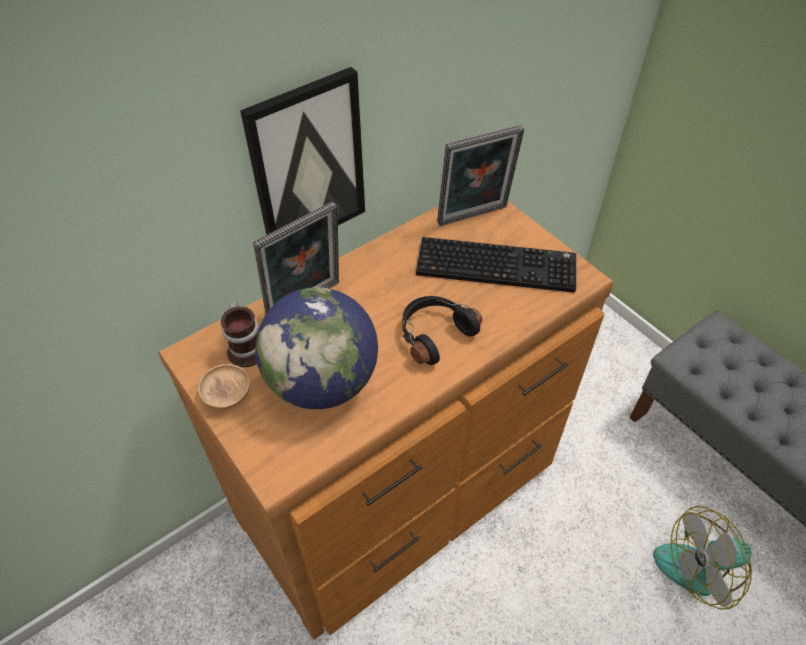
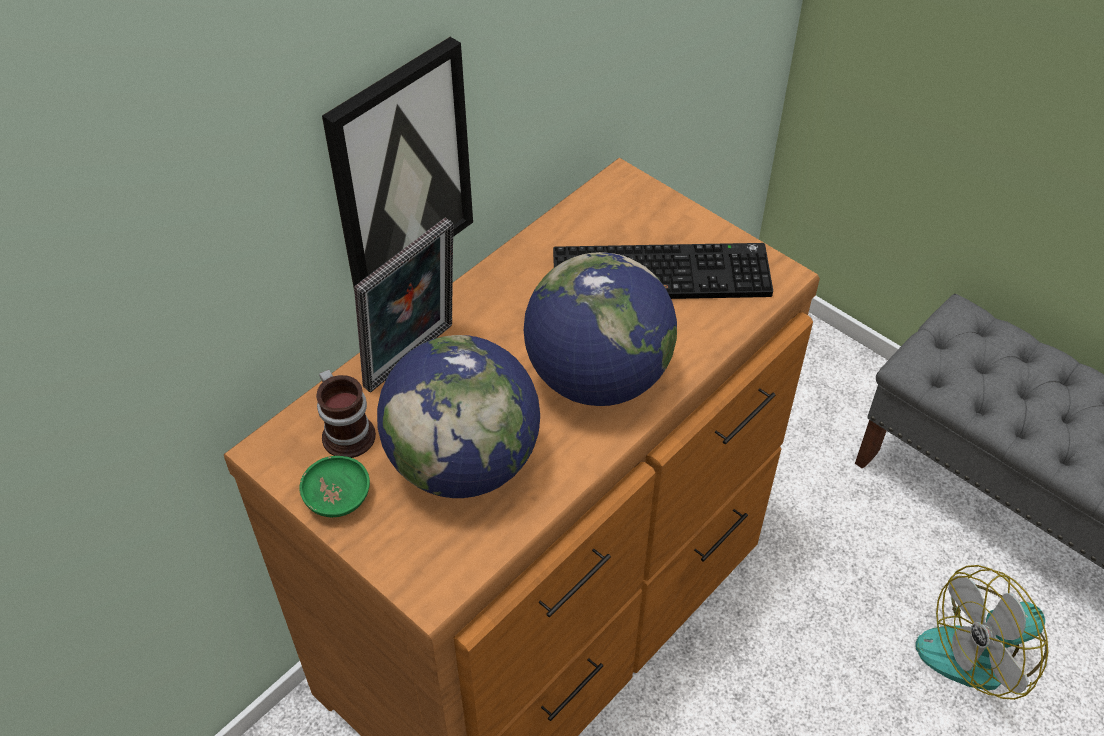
camera: 10 degrees left, 0 degrees up
brown bowl [198,364,250,409] -> green bowl [299,456,370,517]
black headphones [402,296,482,365] -> globe [524,252,677,406]
picture frame [437,125,524,226] -> none

